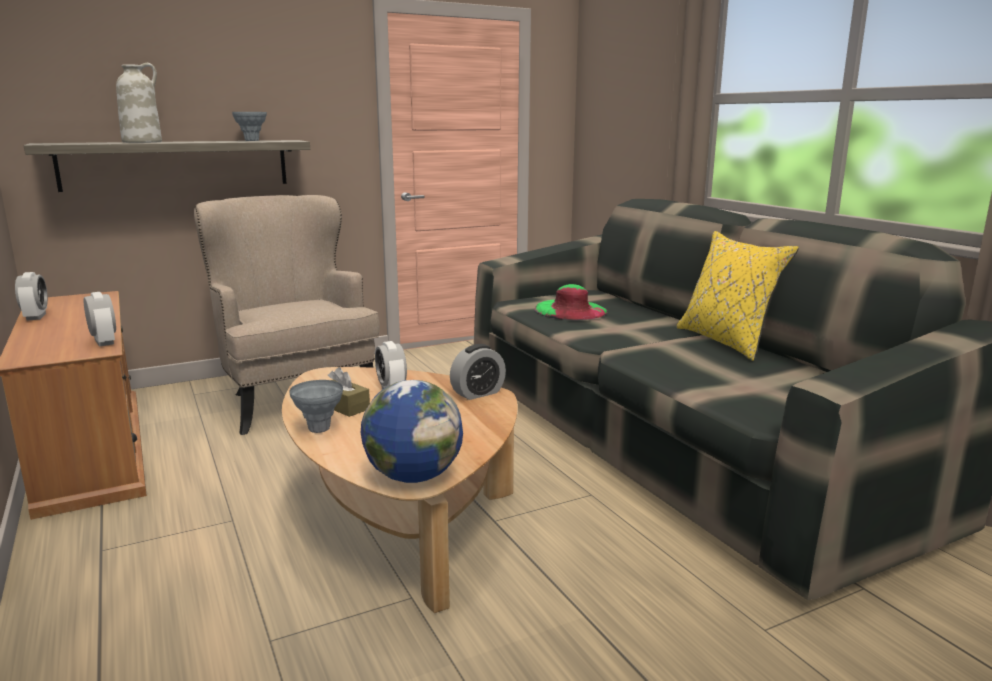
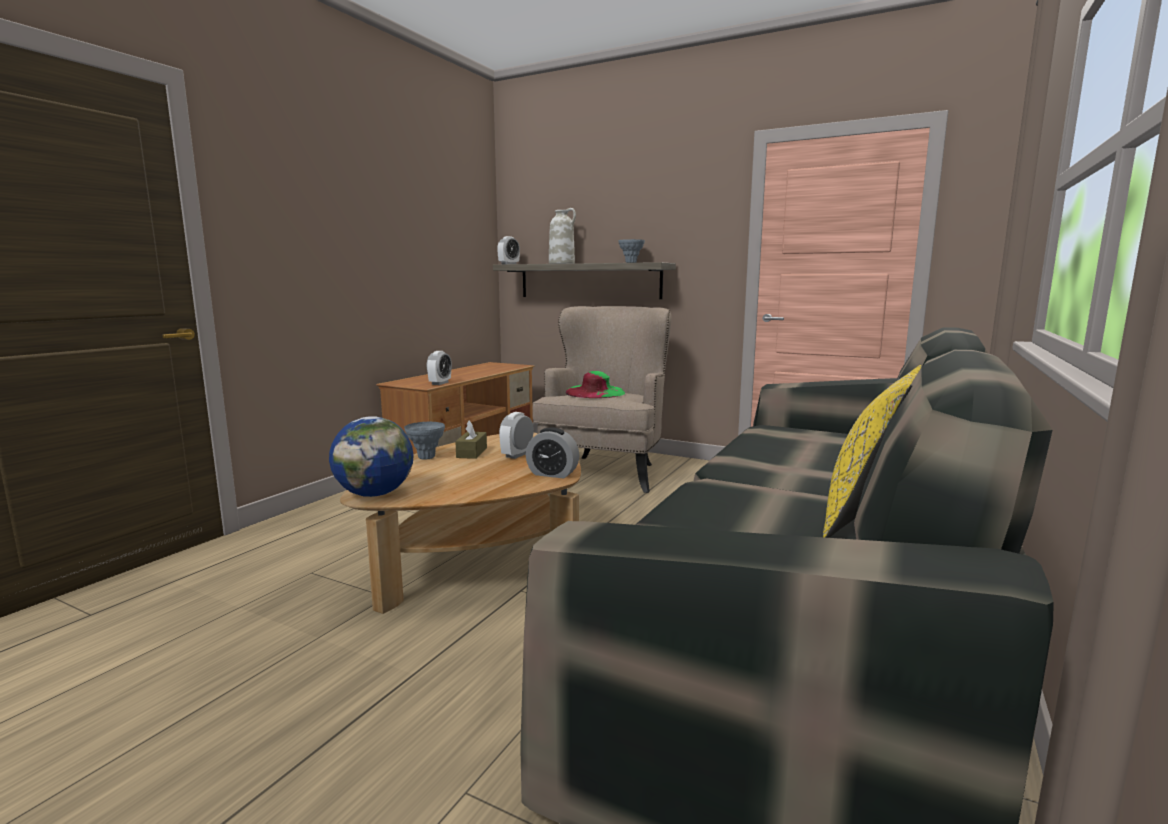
camera: 55 degrees right, 5 degrees down
alarm clock [15,272,48,321] -> alarm clock moved to [497,236,520,264]
green hat [534,284,607,320] -> green hat moved to [566,371,625,398]

